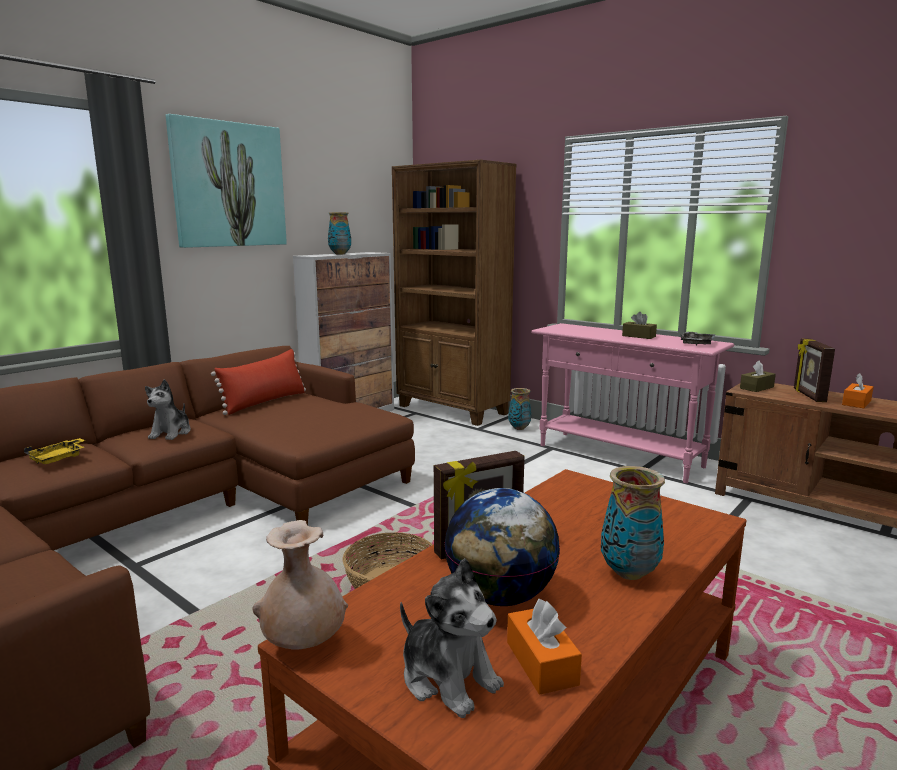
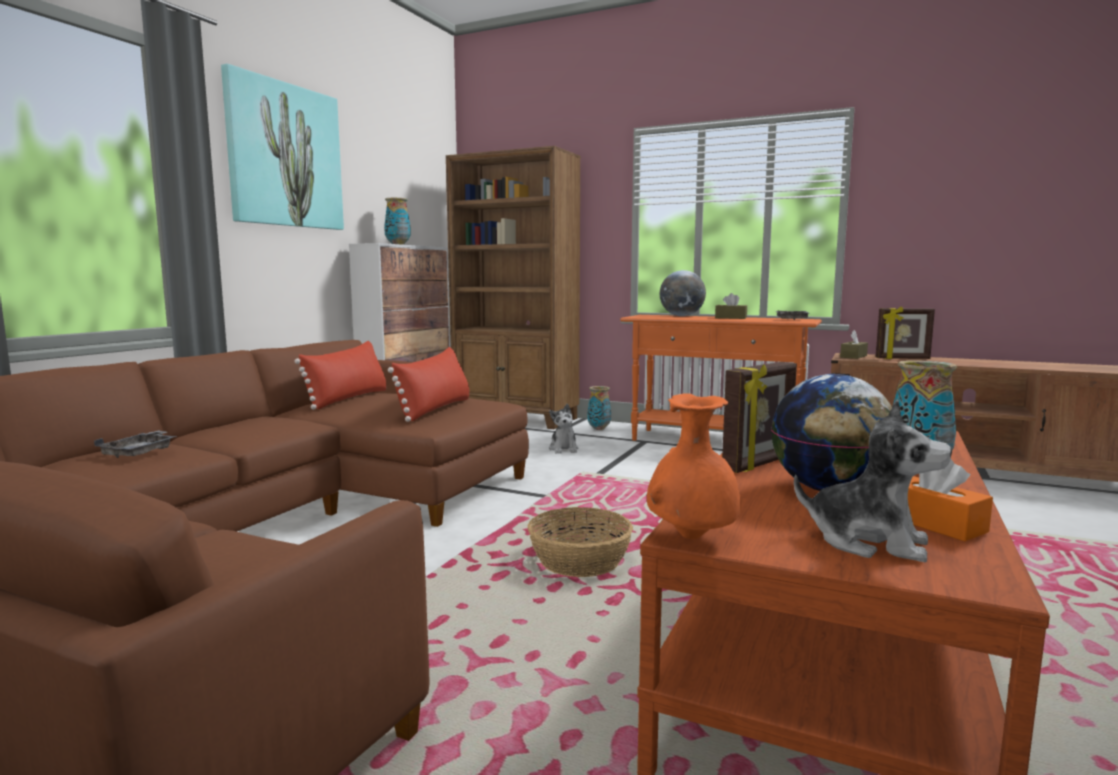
camera: 15 degrees left, 5 degrees down
yellow tray [24,438,85,464] -> grey tray [94,430,177,458]
plush toy [145,379,191,440] -> plush toy moved to [549,404,579,454]
beige vase [252,520,348,650] -> orange vase [647,393,741,539]
pink console table [531,323,734,483] -> orange console table [620,315,822,441]
picture frame [794,338,835,402] -> picture frame turned 75 degrees counterclockwise [876,307,935,359]
orange tissue box [842,373,874,408] -> none
none -> red pillow [388,347,469,422]
none -> globe [660,270,706,316]

